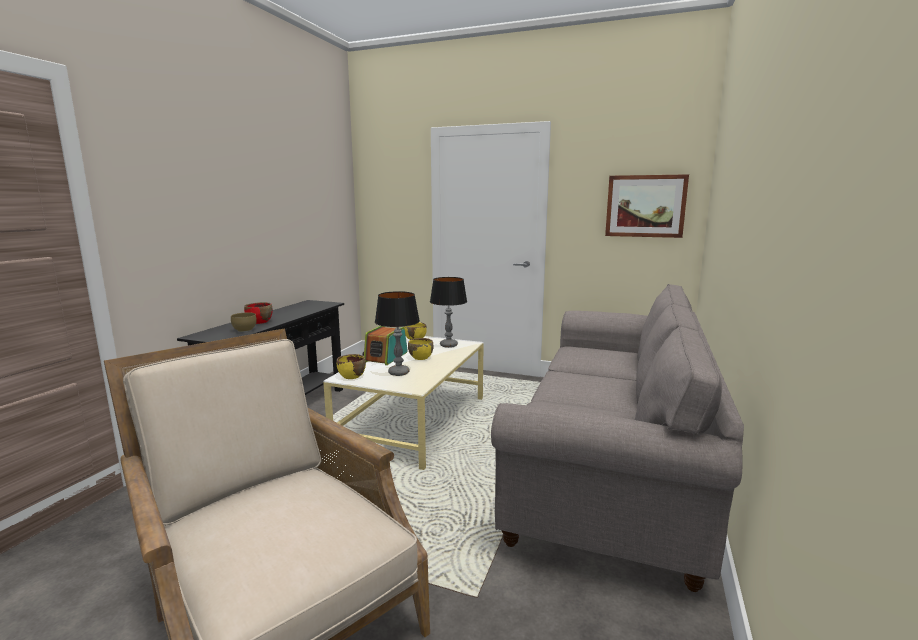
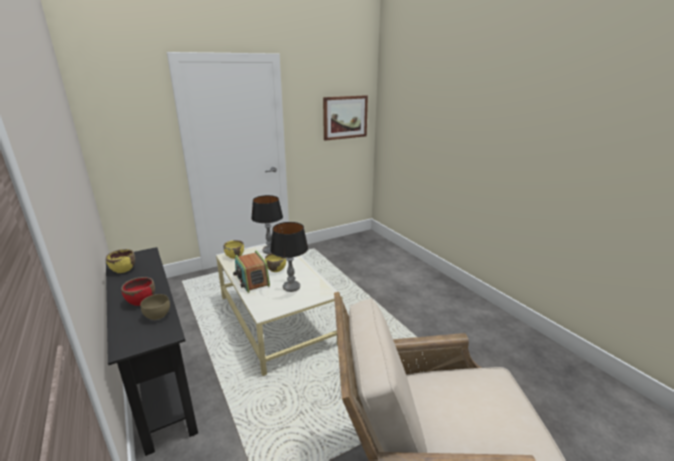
camera: 50 degrees left, 10 degrees up
yellow bowl [337,354,366,379] -> yellow bowl moved to [106,249,136,273]
grey sofa [491,284,744,592] -> none

